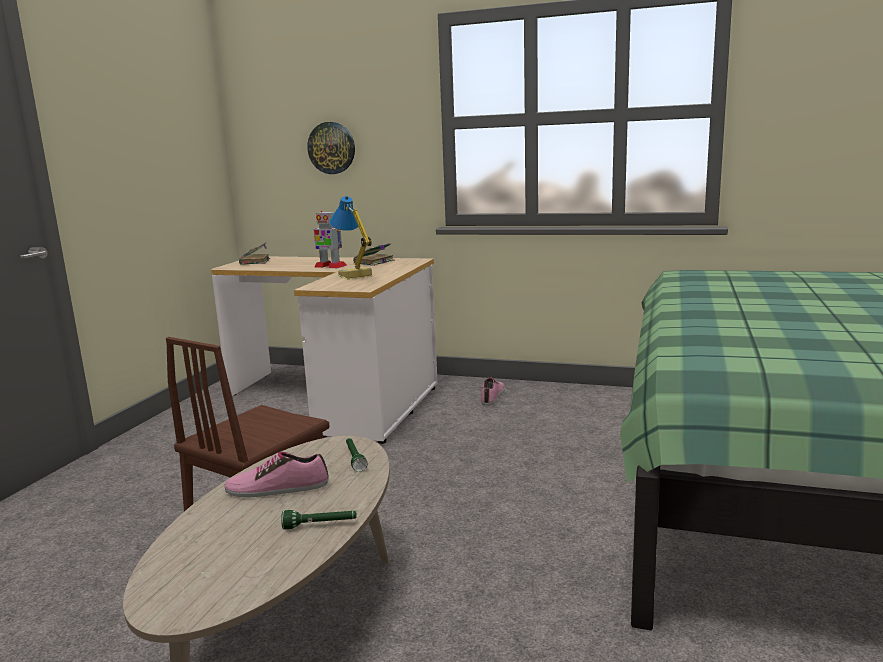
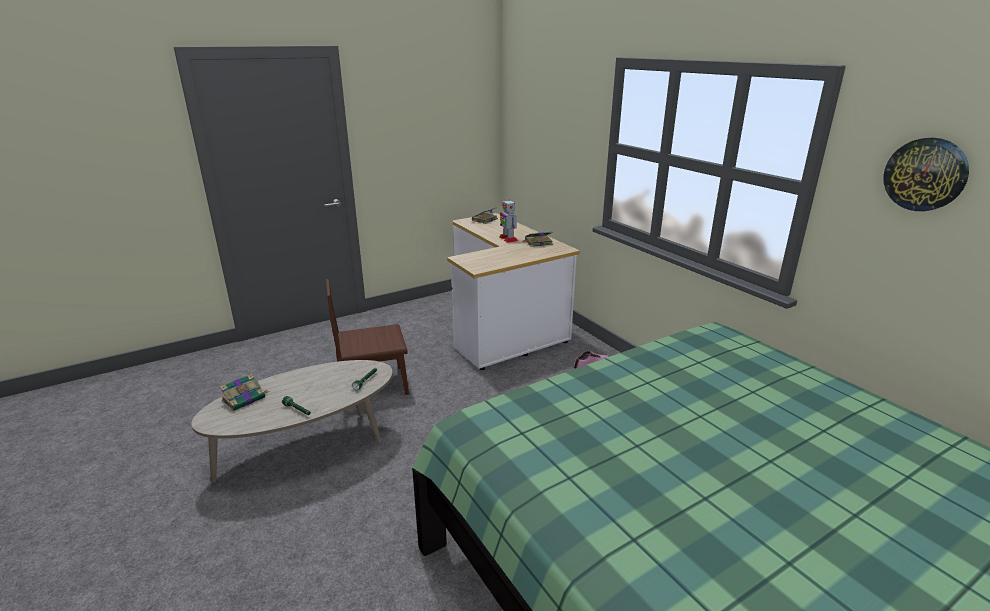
camera: 40 degrees right, 10 degrees up
shoe [225,452,328,497] -> none
wall clock [307,122,355,174] -> wall clock moved to [883,138,969,211]
table lamp [330,195,372,280] -> none
none -> book [220,374,267,411]

